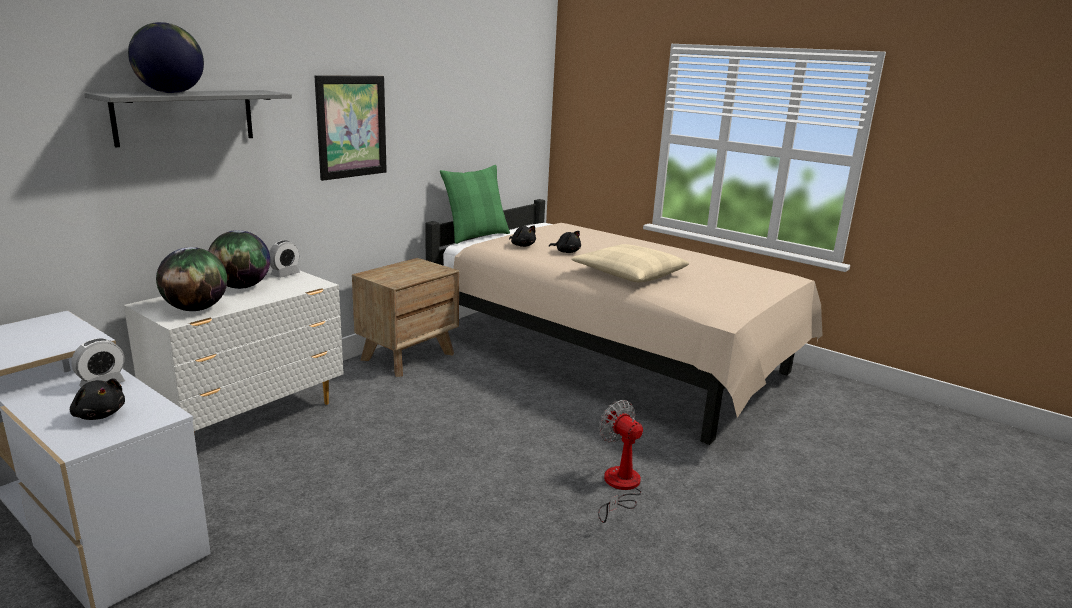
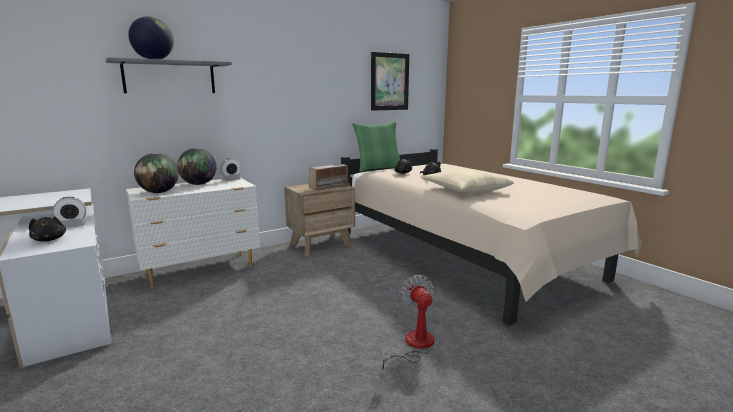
camera: 20 degrees right, 5 degrees down
picture [314,75,387,181] -> picture moved to [371,52,409,111]
none -> radio [309,164,350,191]

